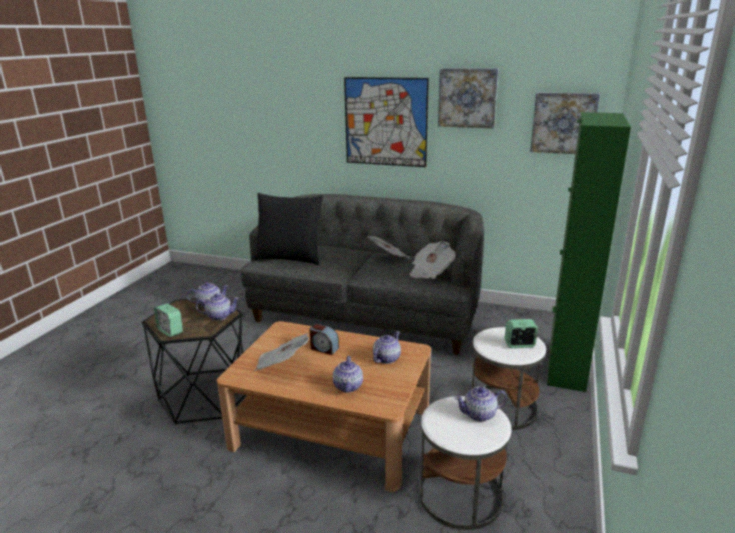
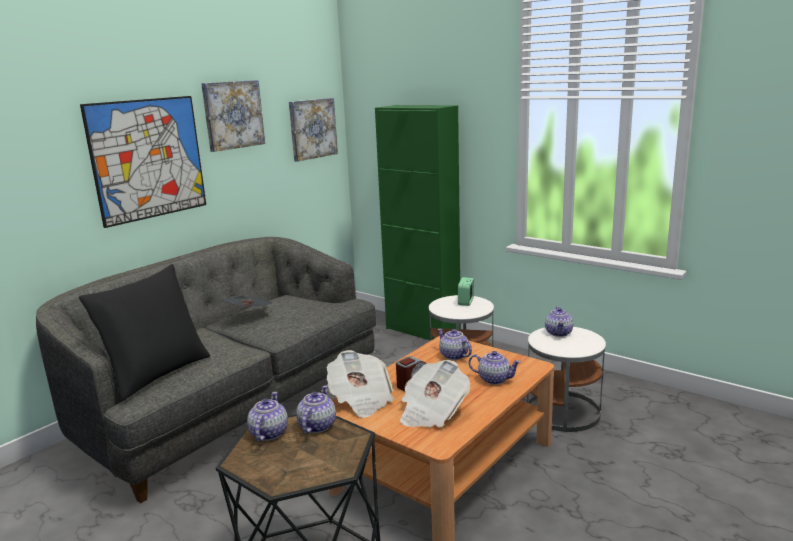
camera: 70 degrees left, 5 degrees down
alarm clock [154,303,183,337] -> none
newspaper [410,241,455,279] -> newspaper moved to [327,350,394,418]

